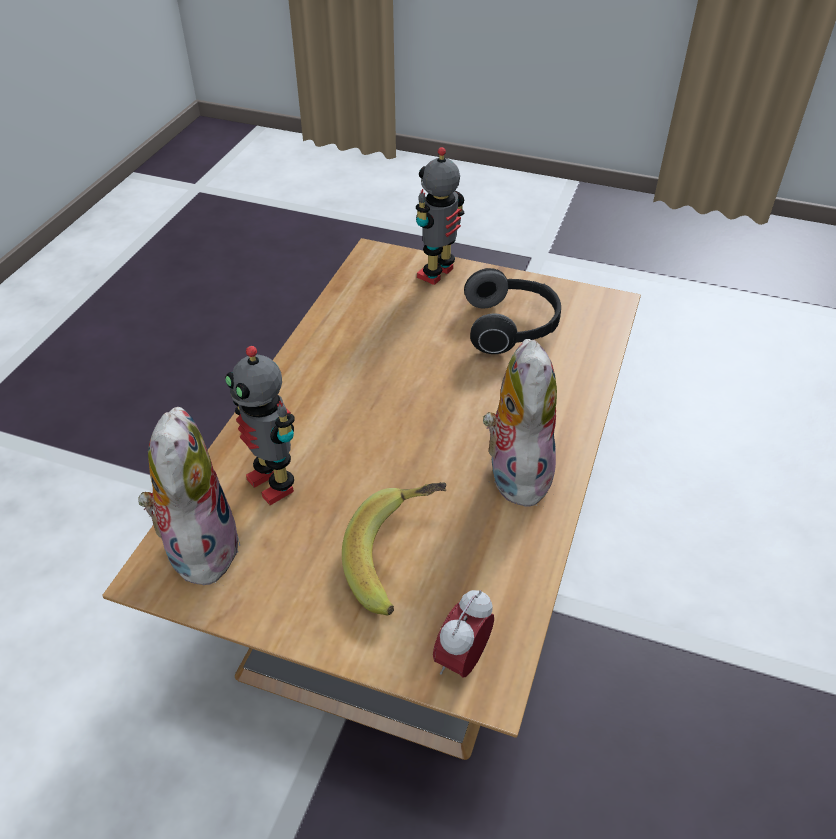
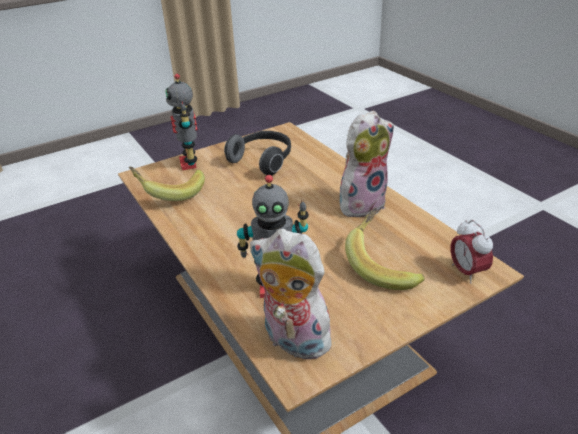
camera: 50 degrees left, 10 degrees down
plush toy [483,339,557,507] -> plush toy turned 105 degrees clockwise [340,111,394,217]
none -> banana [129,167,205,201]

